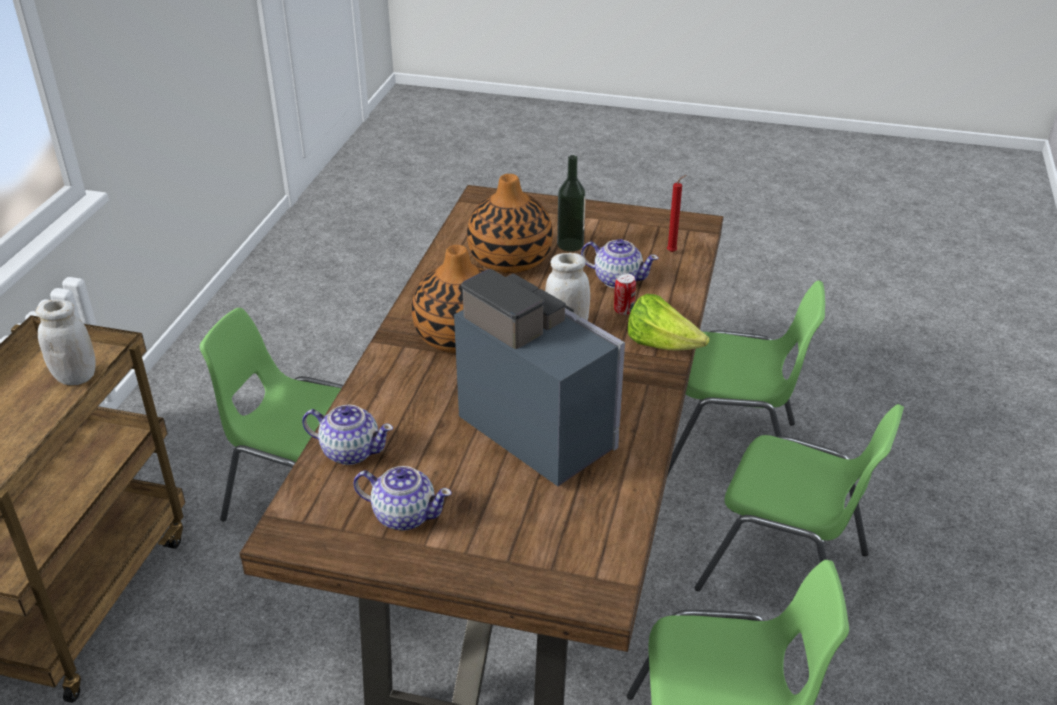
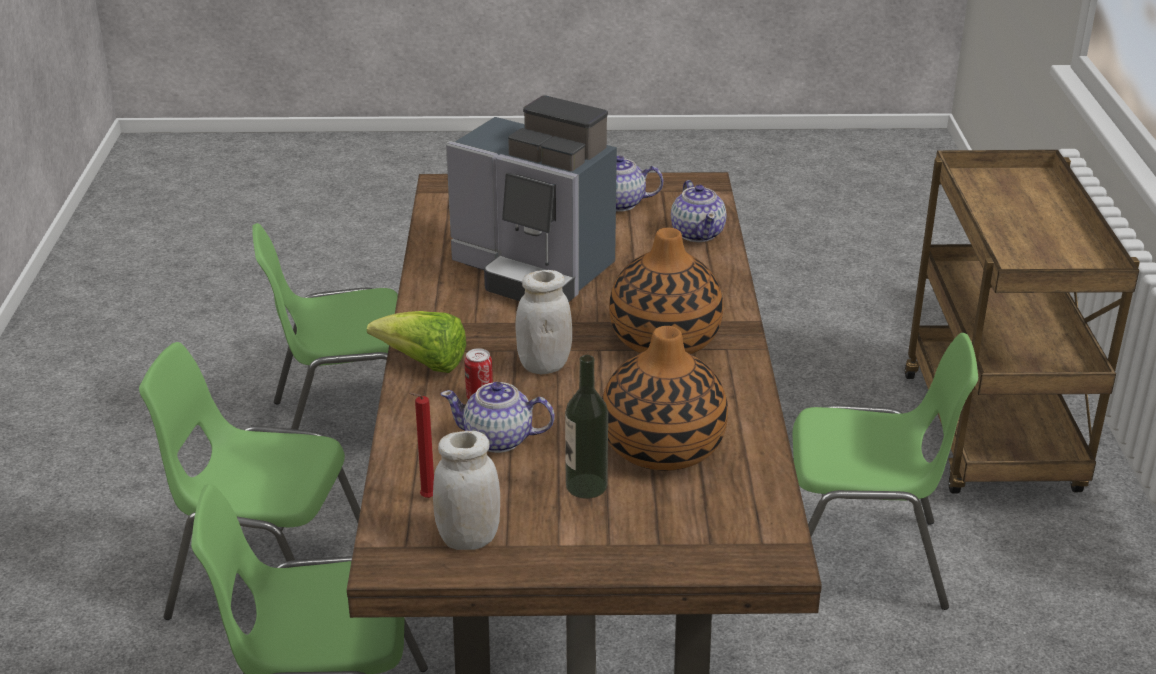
camera: 165 degrees right, 5 degrees down
white jar [36,300,96,385] -> white jar moved to [433,431,500,550]
teapot [302,405,393,465] -> teapot turned 105 degrees counterclockwise [671,180,726,242]

